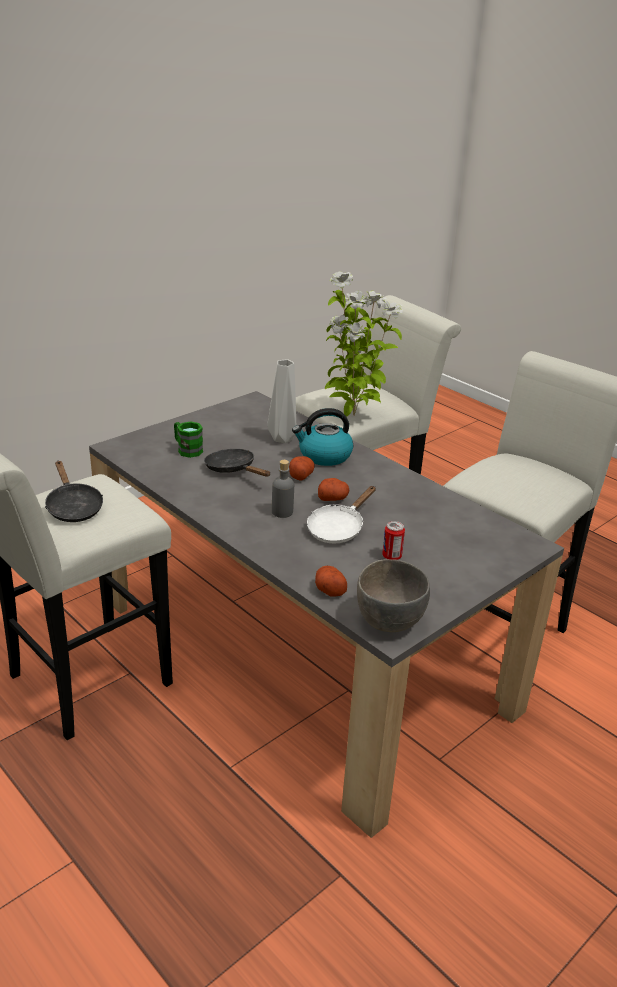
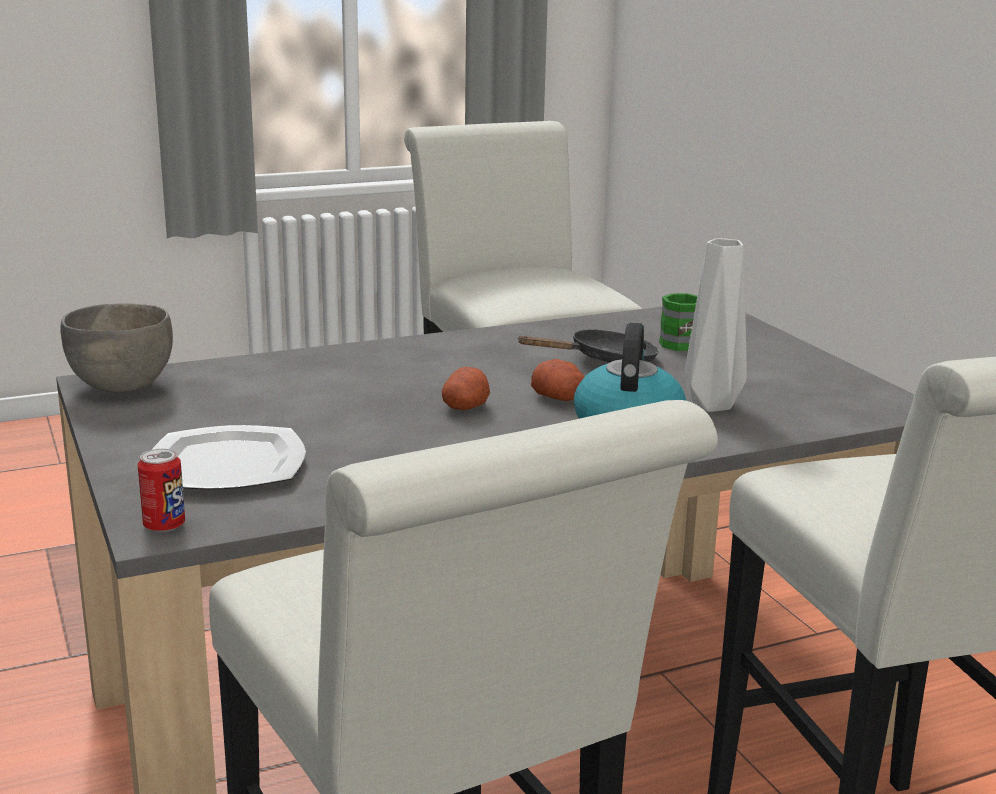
camera: 110 degrees right, 10 degrees down
black frying pan [45,461,103,522] -> none
grey bottle [272,460,294,518] -> none
white frying pan [307,486,376,543] -> none
potato [315,566,347,597] -> none
potted plant [325,272,403,417] -> none
can [382,521,405,560] -> can moved to [138,449,185,532]
none -> plate [152,425,306,489]

